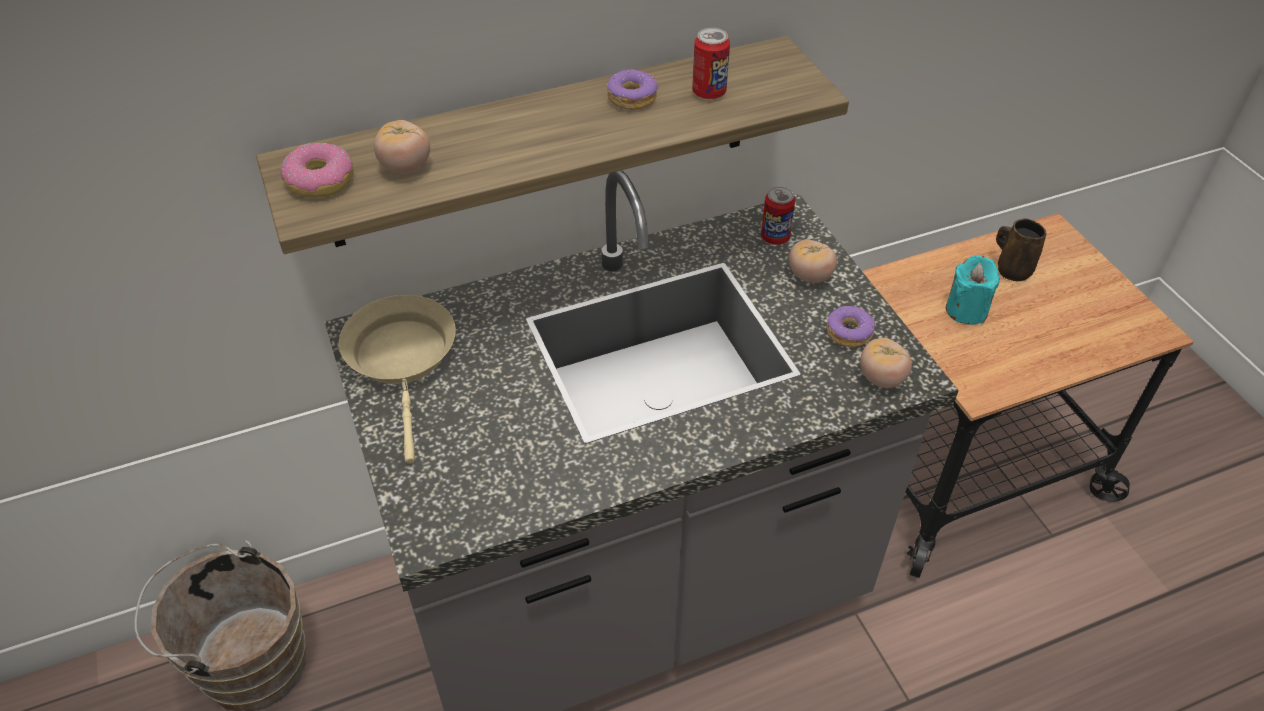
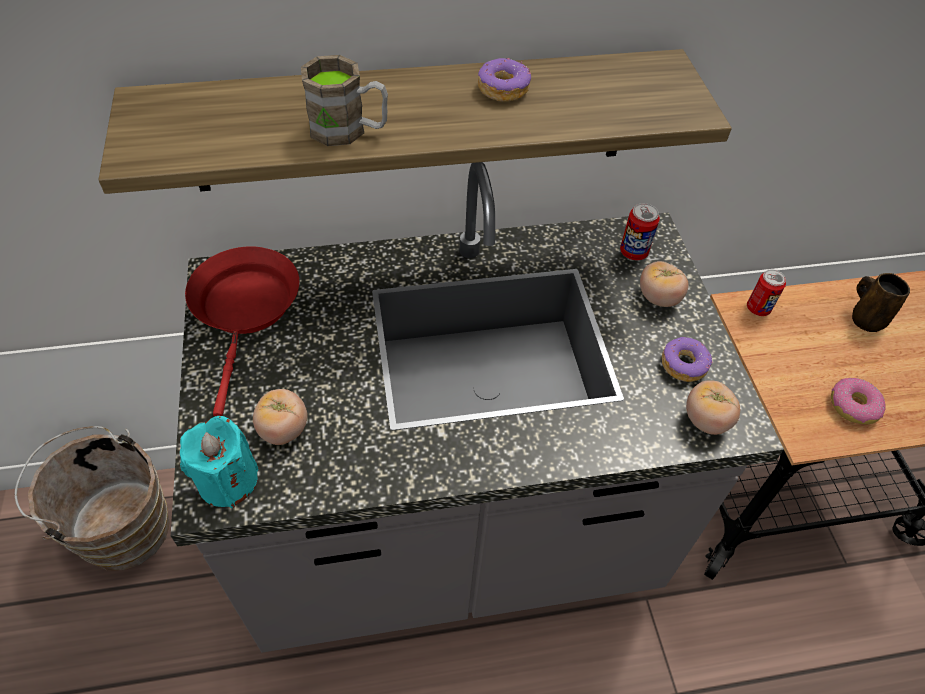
camera: 10 degrees right, 5 degrees up
donut [281,143,353,198] -> donut moved to [831,378,886,424]
beige frying pan [339,295,456,464] -> red frying pan [185,246,299,416]
tomato [374,120,430,174] -> tomato moved to [253,389,308,445]
can [692,28,730,99] -> can moved to [747,269,786,316]
turquoise candle [946,255,1000,325] -> turquoise candle moved to [180,416,259,508]
none -> brown mug [301,55,388,146]

